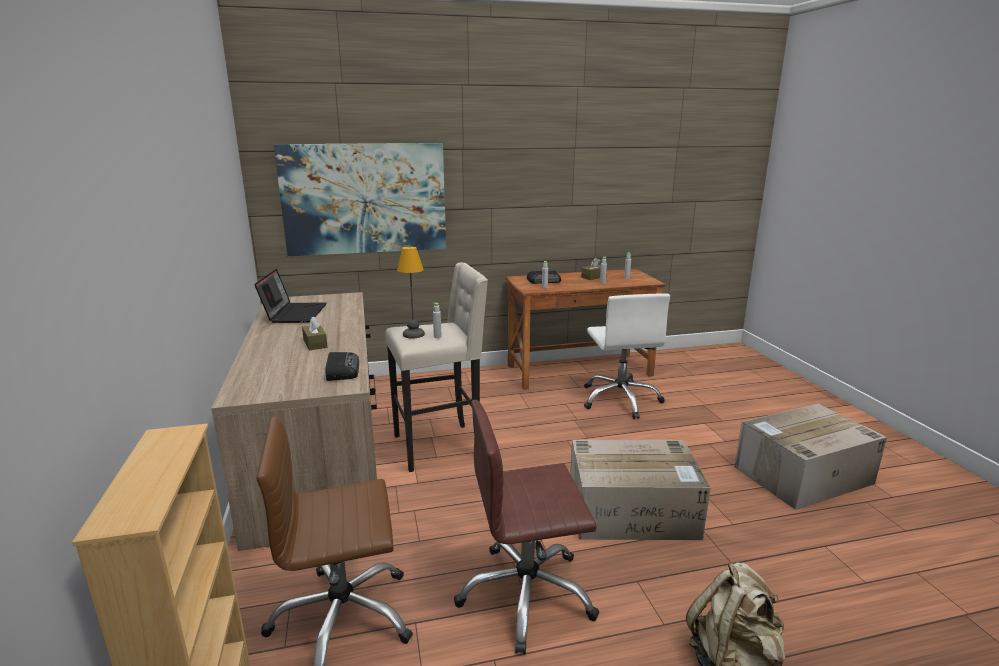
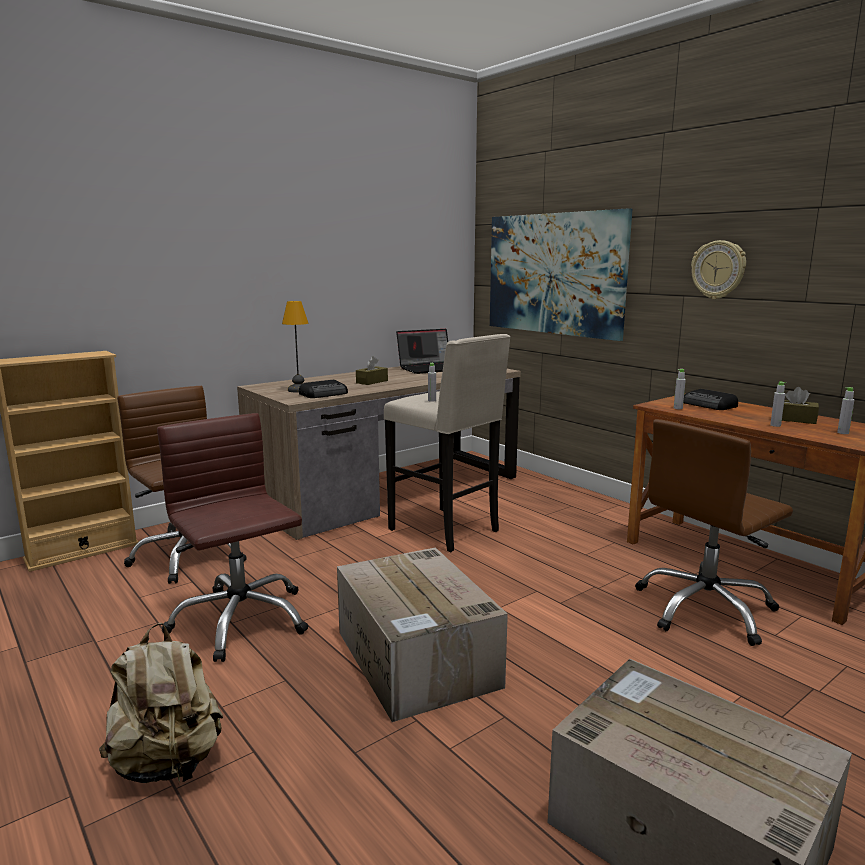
camera: 65 degrees right, 5 degrees down
table lamp [397,247,425,338] -> table lamp moved to [282,301,308,393]
white office chair [584,293,670,419] -> brown office chair [635,419,793,646]
none -> wall clock [691,240,746,299]

